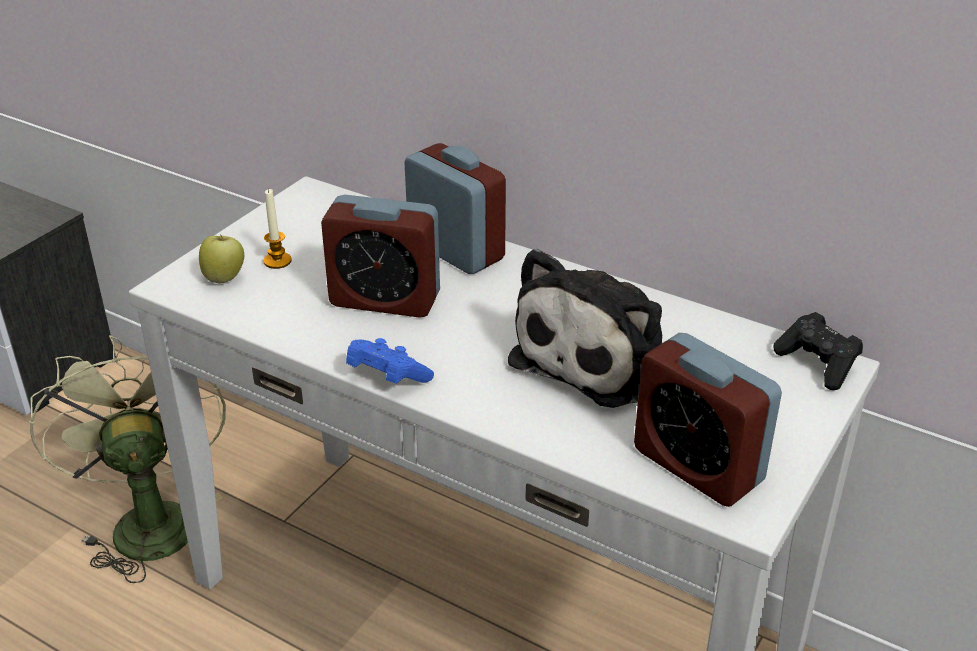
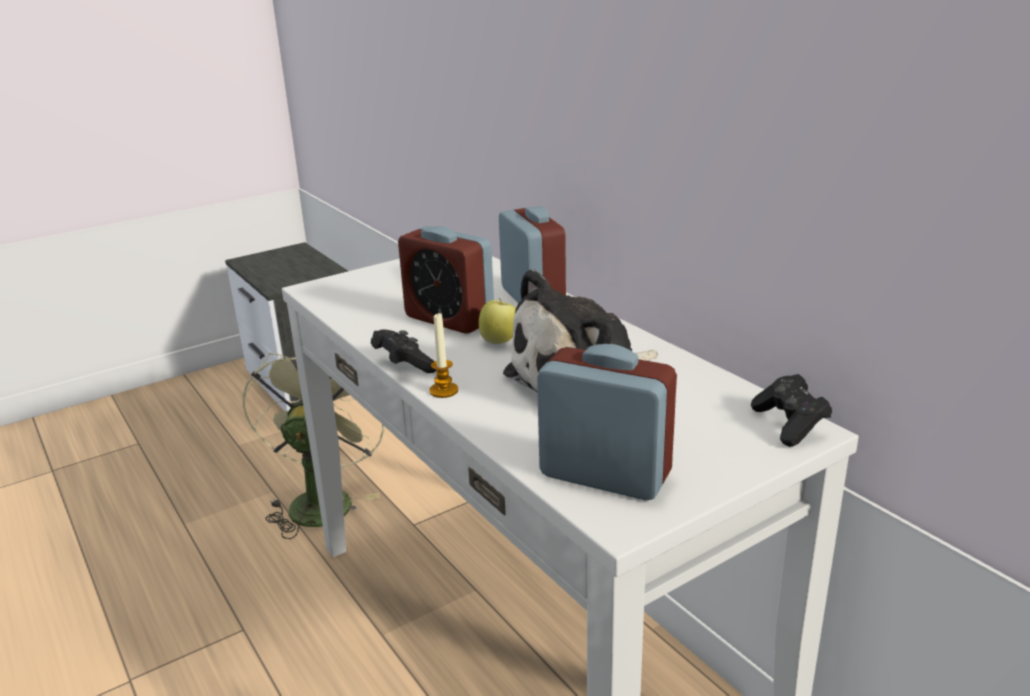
camera: 25 degrees right, 10 degrees down
apple [199,234,244,283] -> apple moved to [479,298,516,344]
candle [263,188,292,269] -> candle moved to [429,312,458,398]
blue game controller [346,338,434,384] -> black game controller [371,330,437,373]
alarm clock [634,333,782,507] -> alarm clock turned 135 degrees clockwise [537,344,677,500]

